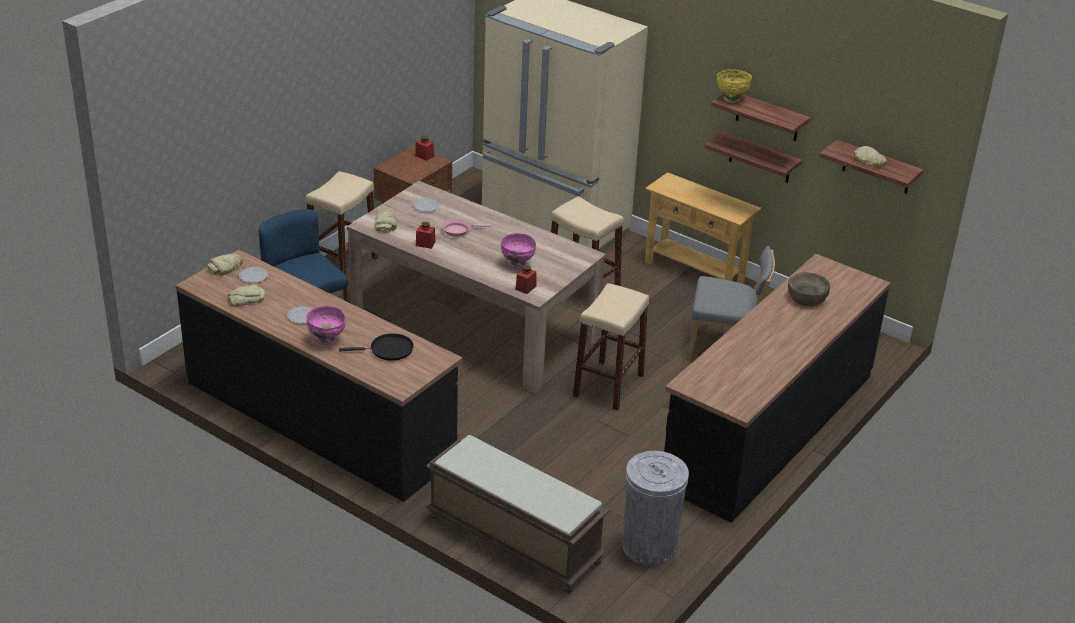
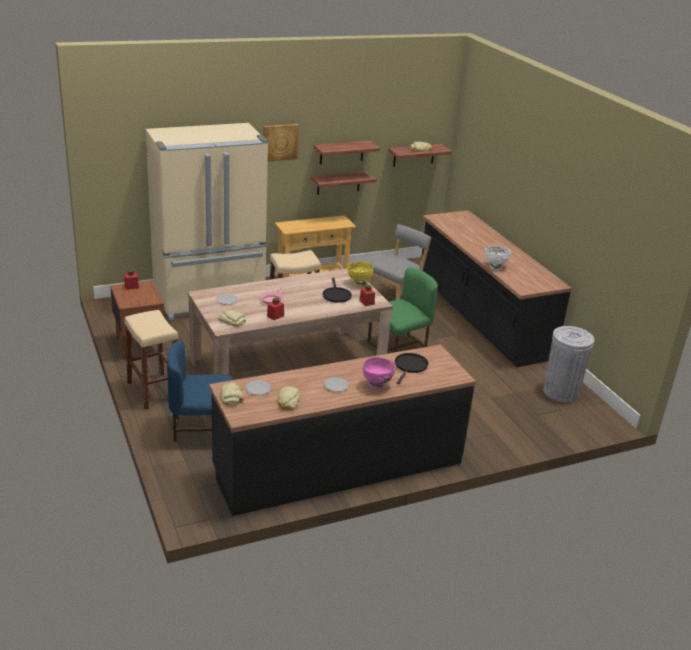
camera: 60 degrees left, 5 degrees down
brown bench [426,435,610,593] -> none
pink bowl [501,233,536,269] -> black frying pan [323,278,352,303]
beige stool [573,283,649,411] -> green chair [368,267,438,354]
yellow bowl [717,69,752,103] -> yellow bowl moved to [348,261,373,287]
brown bowl [788,272,830,307] -> none
none -> picture [263,124,299,161]
none -> white bowl [485,246,511,270]

